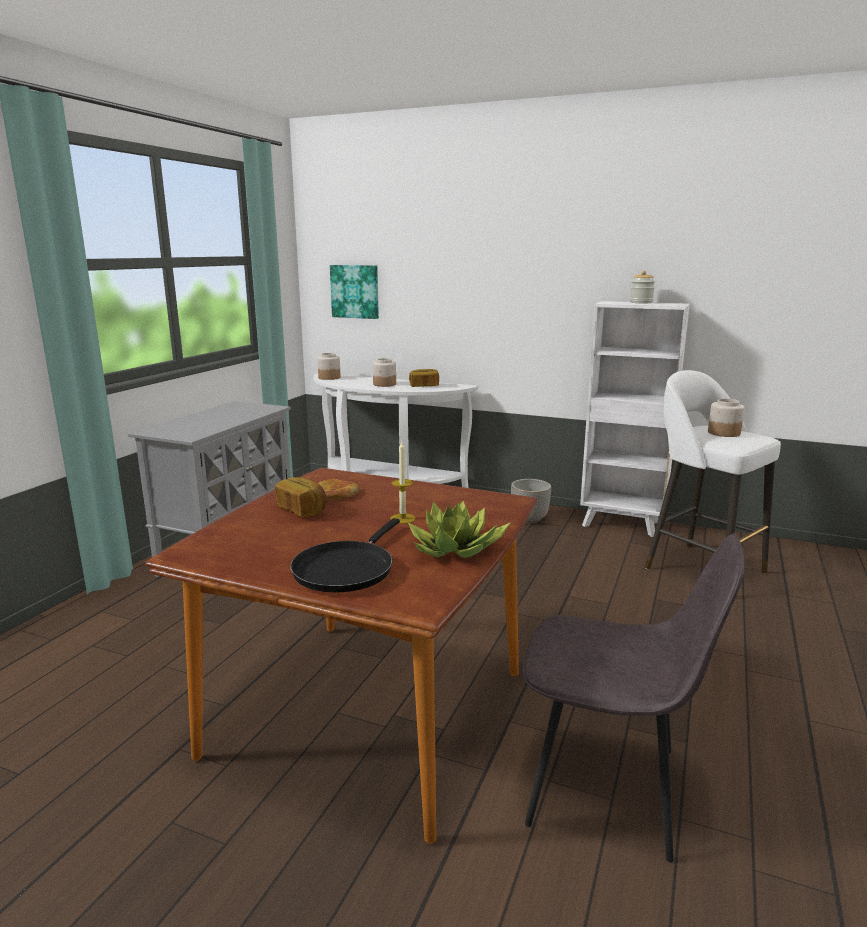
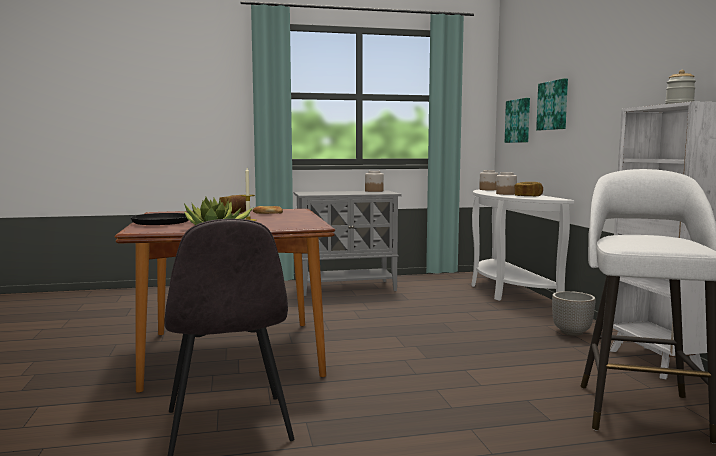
camera: 55 degrees right, 10 degrees down
jar [708,398,745,437] -> jar moved to [365,171,384,192]
none -> picture [536,79,568,130]

